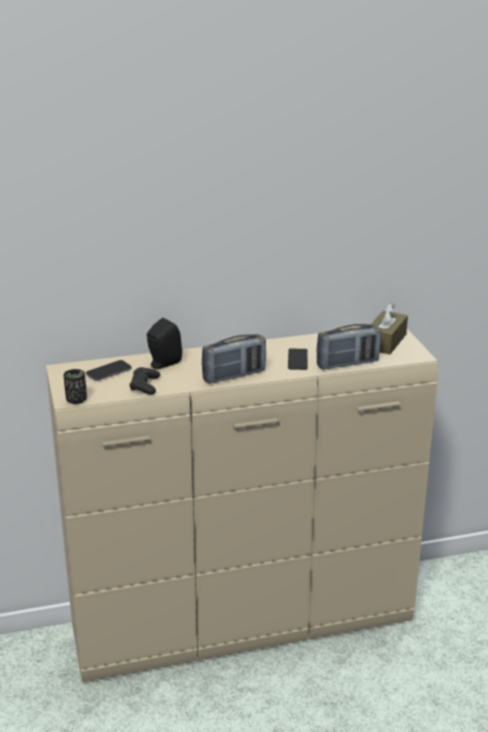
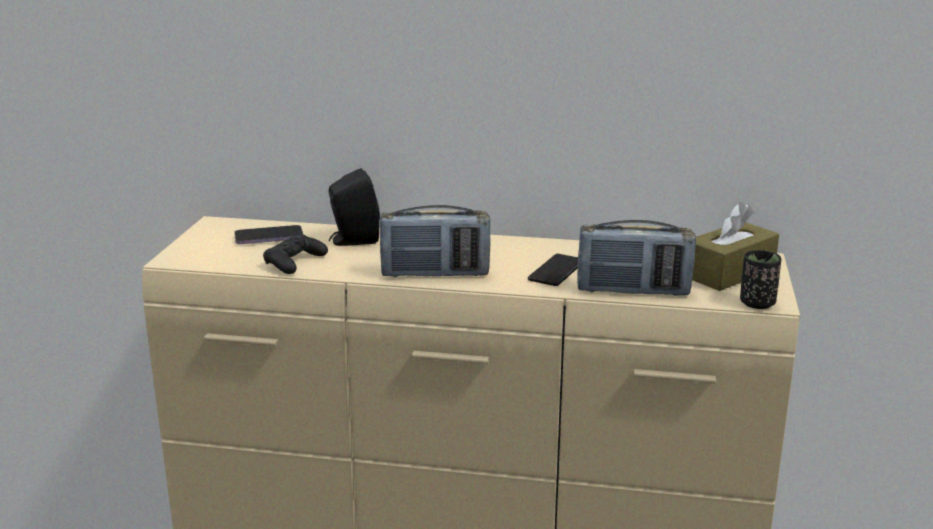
camera: 25 degrees right, 5 degrees down
black cup [64,369,87,404] -> black cup moved to [740,250,781,309]

